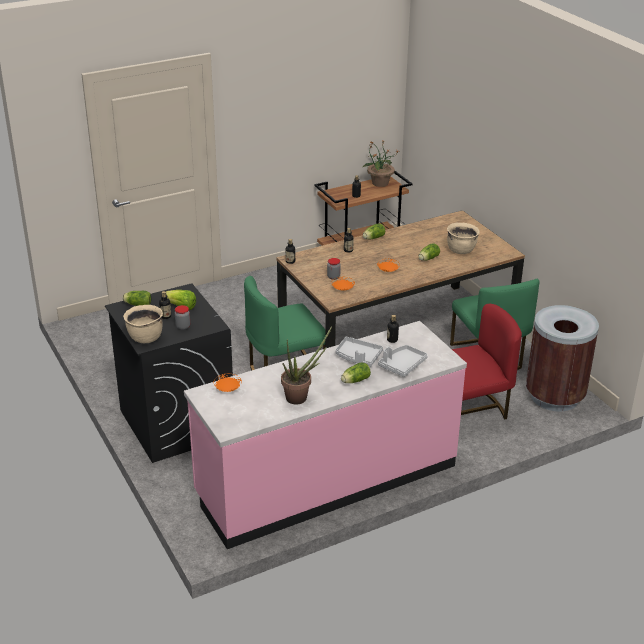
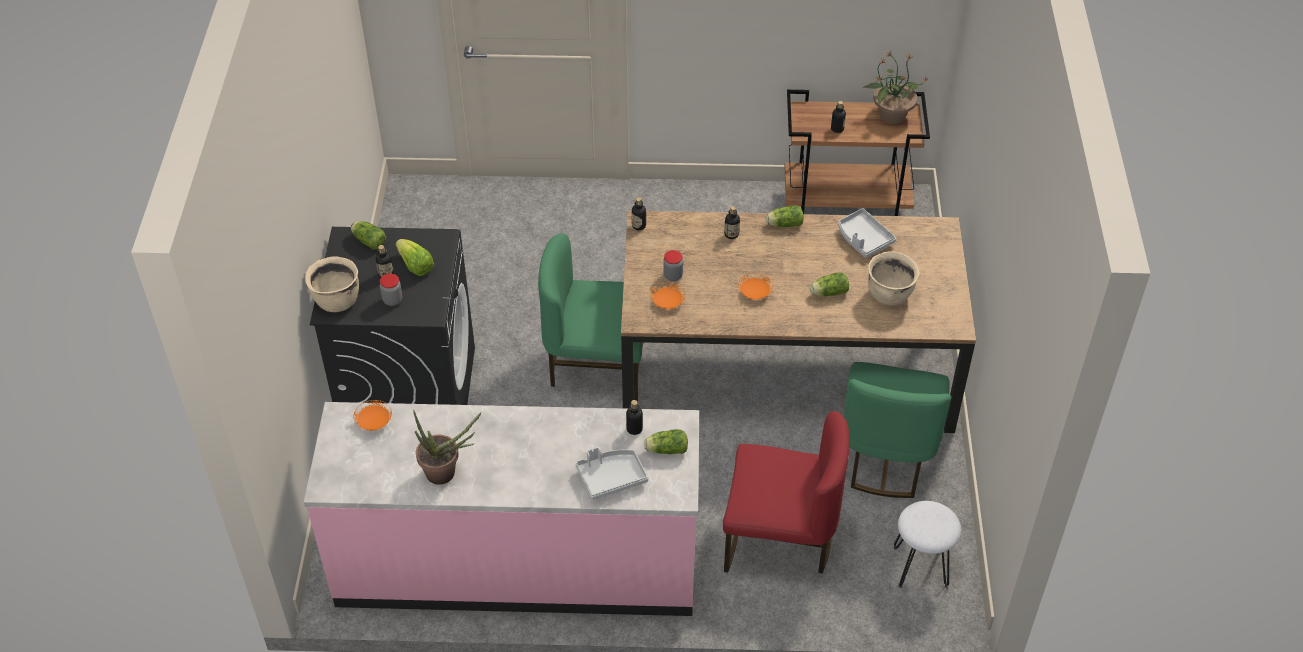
camera: 30 degrees right, 15 degrees up
grey tray [335,337,383,367] -> grey tray moved to [838,208,896,258]
lettuce [341,362,371,383] -> lettuce moved to [644,429,688,454]
brown trash can [526,305,599,411] -> white stool [893,501,961,588]

